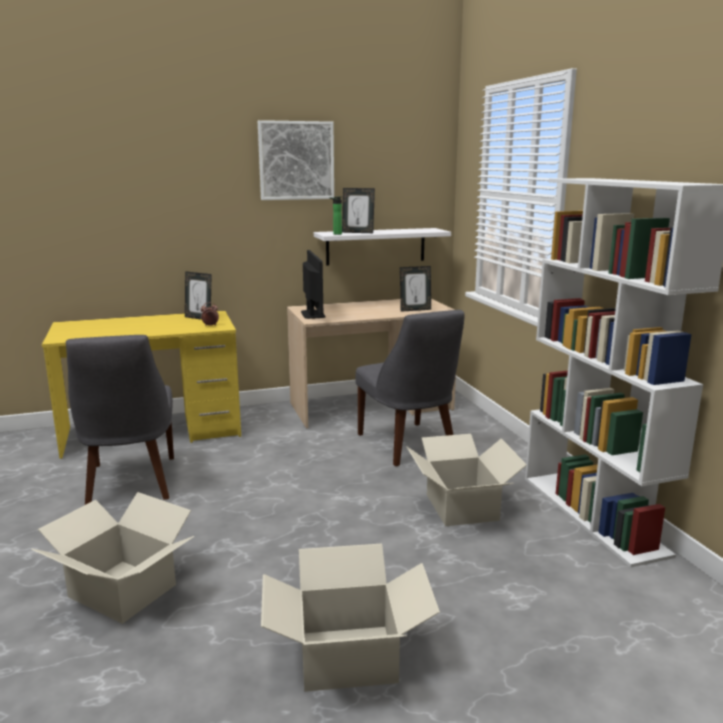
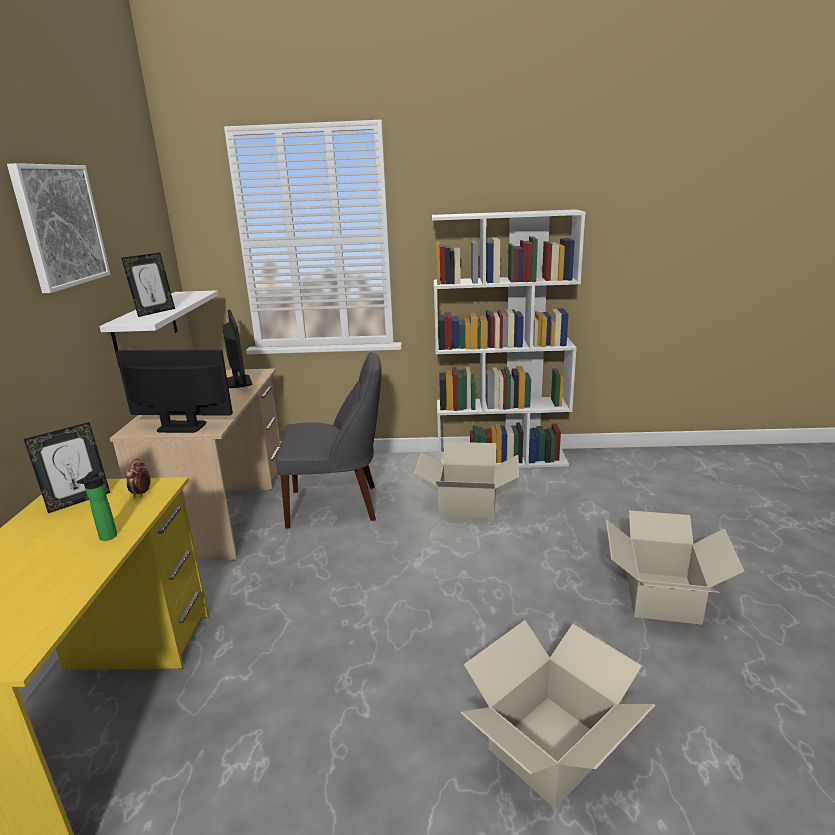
camera: 70 degrees left, 5 degrees up
grey chair [66,335,174,505] -> none
bottle [330,197,342,235] -> bottle moved to [76,470,117,541]
picture frame [400,266,431,312] -> monitor [222,310,252,388]

